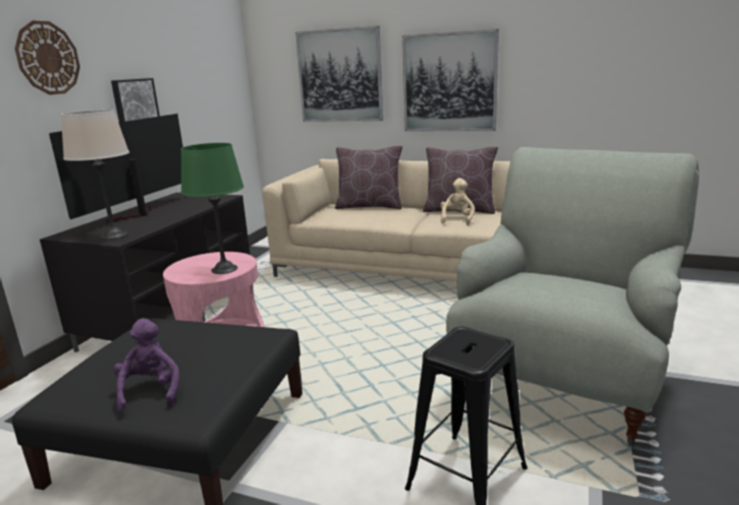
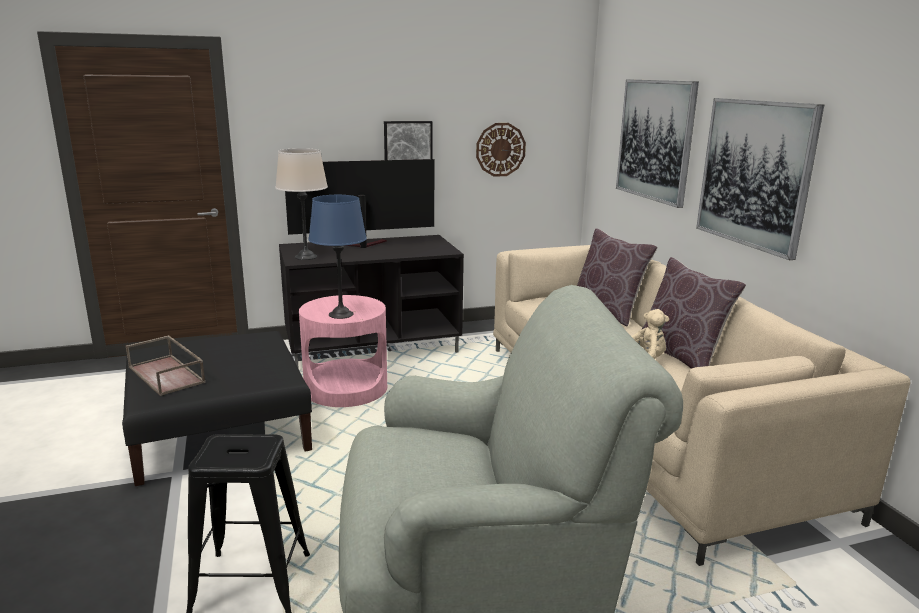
camera: 50 degrees right, 0 degrees up
wall clock [15,20,80,95] -> wall clock moved to [476,123,526,177]
purple plush toy [114,318,179,412] -> brown tray [126,335,206,396]
green table lamp [181,143,244,274] -> blue table lamp [308,195,367,319]

